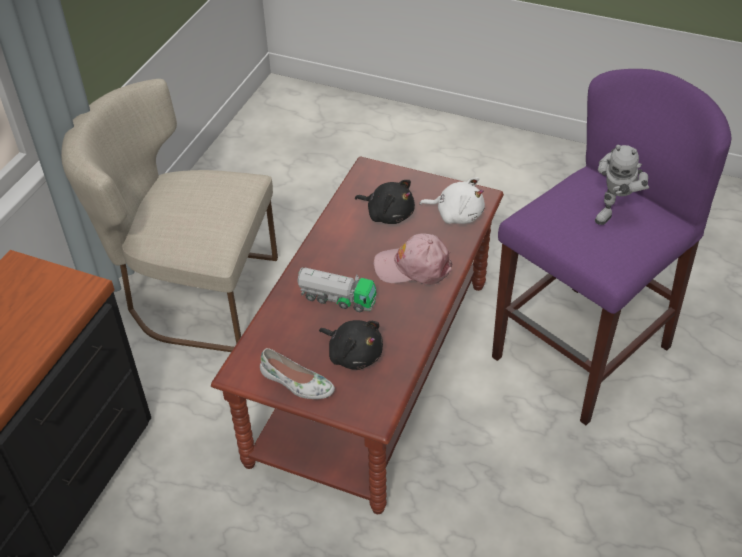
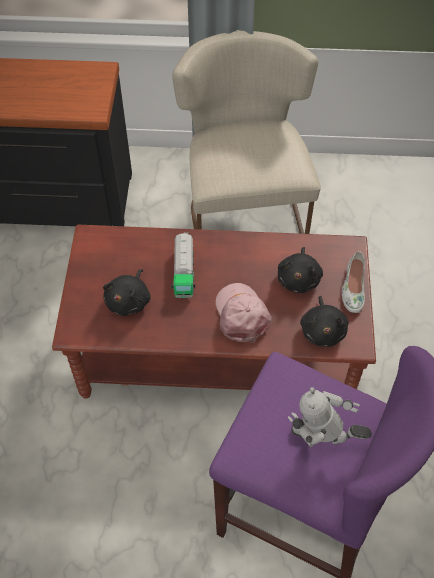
camera: 70 degrees right, 10 degrees up
white shoe [260,348,335,399] -> white shoe moved to [342,251,365,313]
white plush toy [420,177,485,224] -> black plush toy [300,296,349,347]

